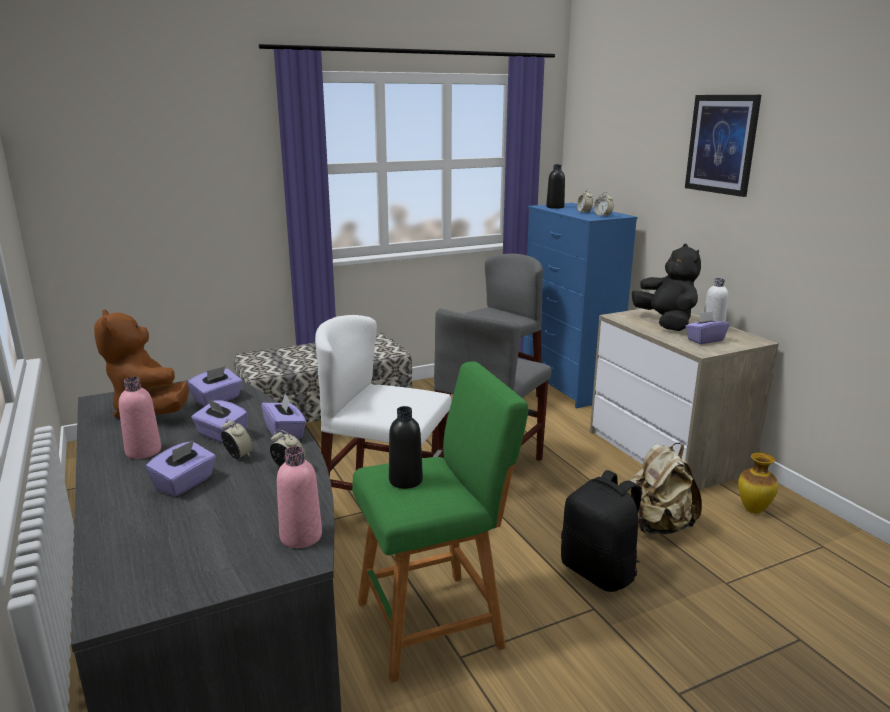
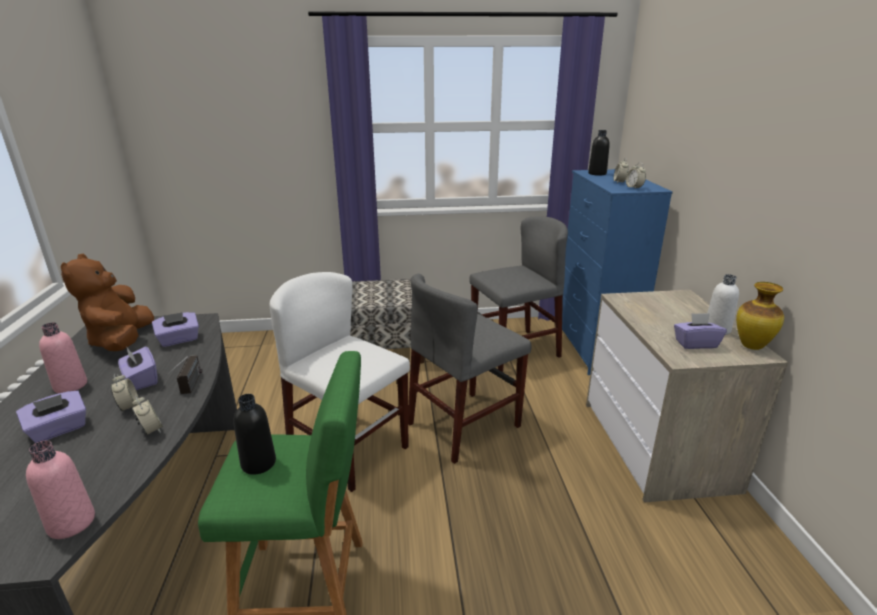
camera: 20 degrees right, 5 degrees up
purple tissue box [261,394,306,441] -> radio [166,355,202,394]
black backpack [561,470,642,592] -> none
beige backpack [627,443,702,534] -> none
black plush toy [632,244,701,331] -> none
picture [685,95,761,197] -> none
vase [738,452,778,514] -> vase moved to [736,282,784,350]

